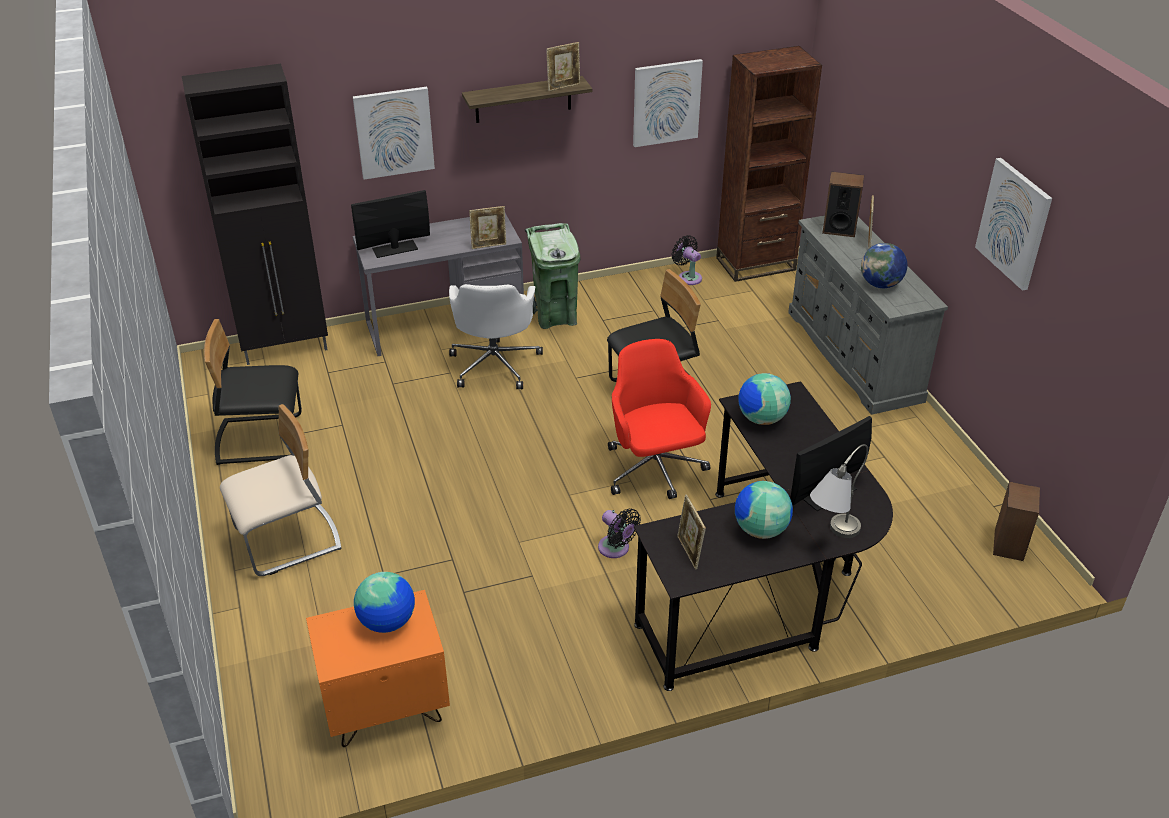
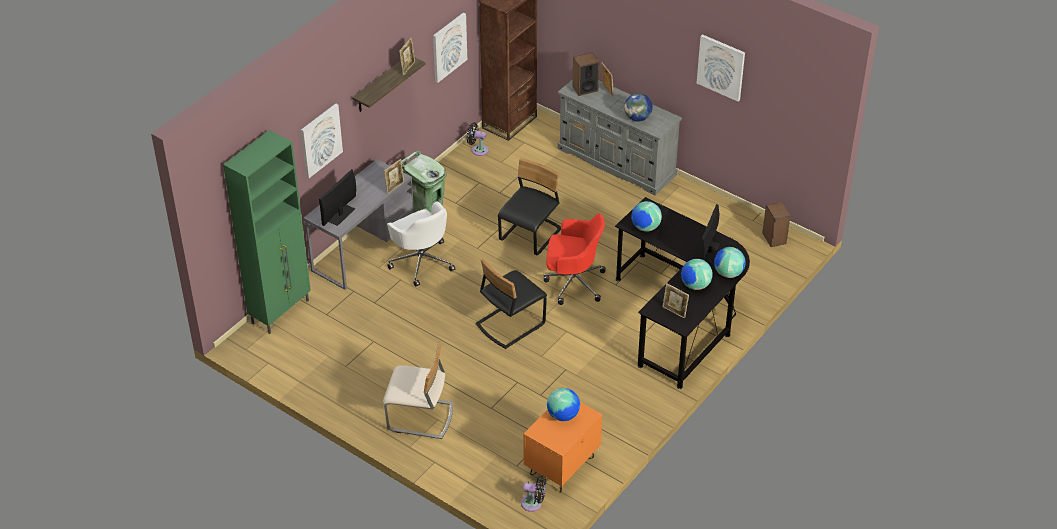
camera: 35 degrees left, 5 degrees up
black cabinet [182,64,328,365] -> green cabinet [223,130,311,334]
black chair [204,319,302,465] -> black chair moved to [476,259,547,349]
beige chair [220,404,341,576] -> beige chair turned 75 degrees clockwise [383,342,453,439]
black fan [598,508,641,558] -> black fan moved to [521,475,546,512]
red office chair [608,339,711,499] -> red office chair turned 150 degrees clockwise [543,214,606,305]
grey table lamp [810,444,868,538] -> globe [714,247,745,278]

